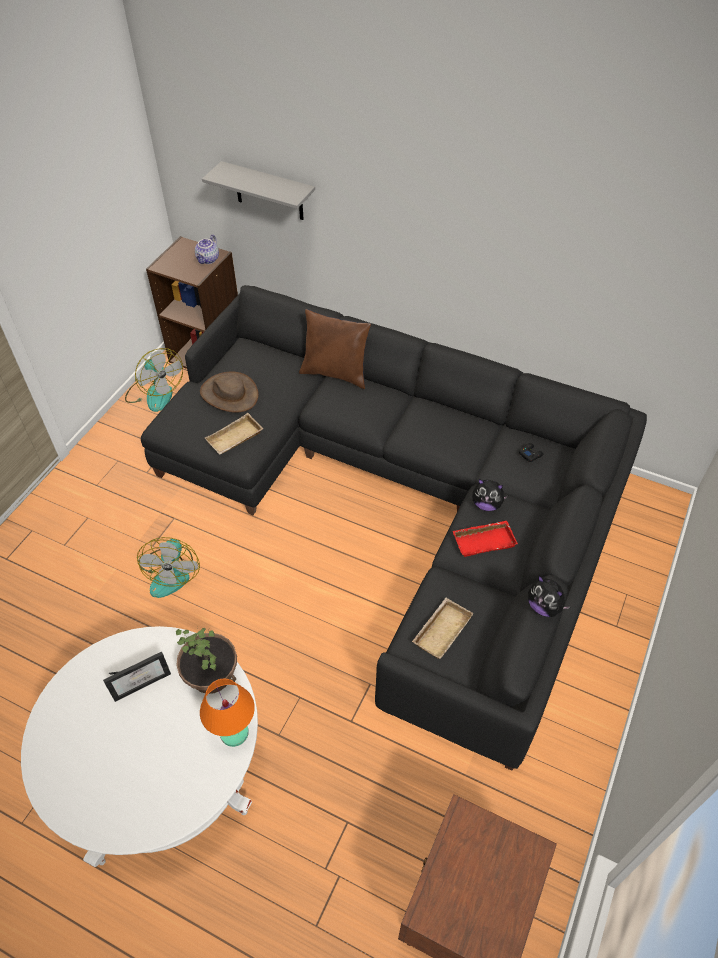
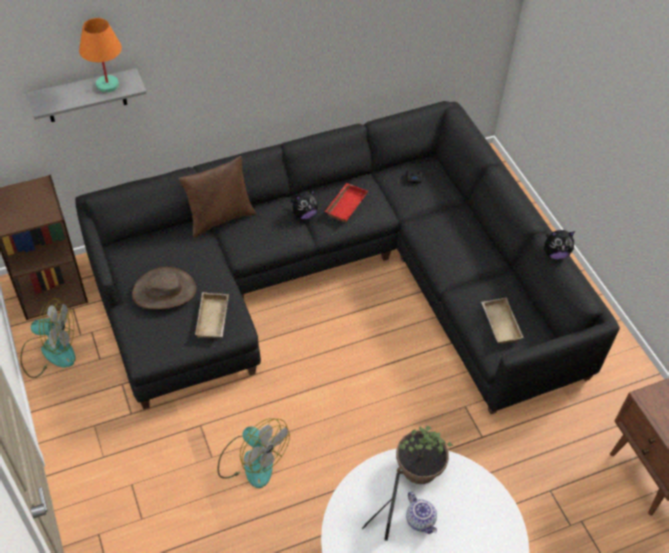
camera: 50 degrees left, 0 degrees up
teapot [195,234,219,264] -> teapot moved to [406,492,437,534]
orange table lamp [200,679,255,747] -> orange table lamp moved to [79,18,122,92]
red tray [453,521,518,557] -> red tray moved to [325,183,368,222]
plush toy [472,479,508,511] -> plush toy moved to [291,190,318,219]

